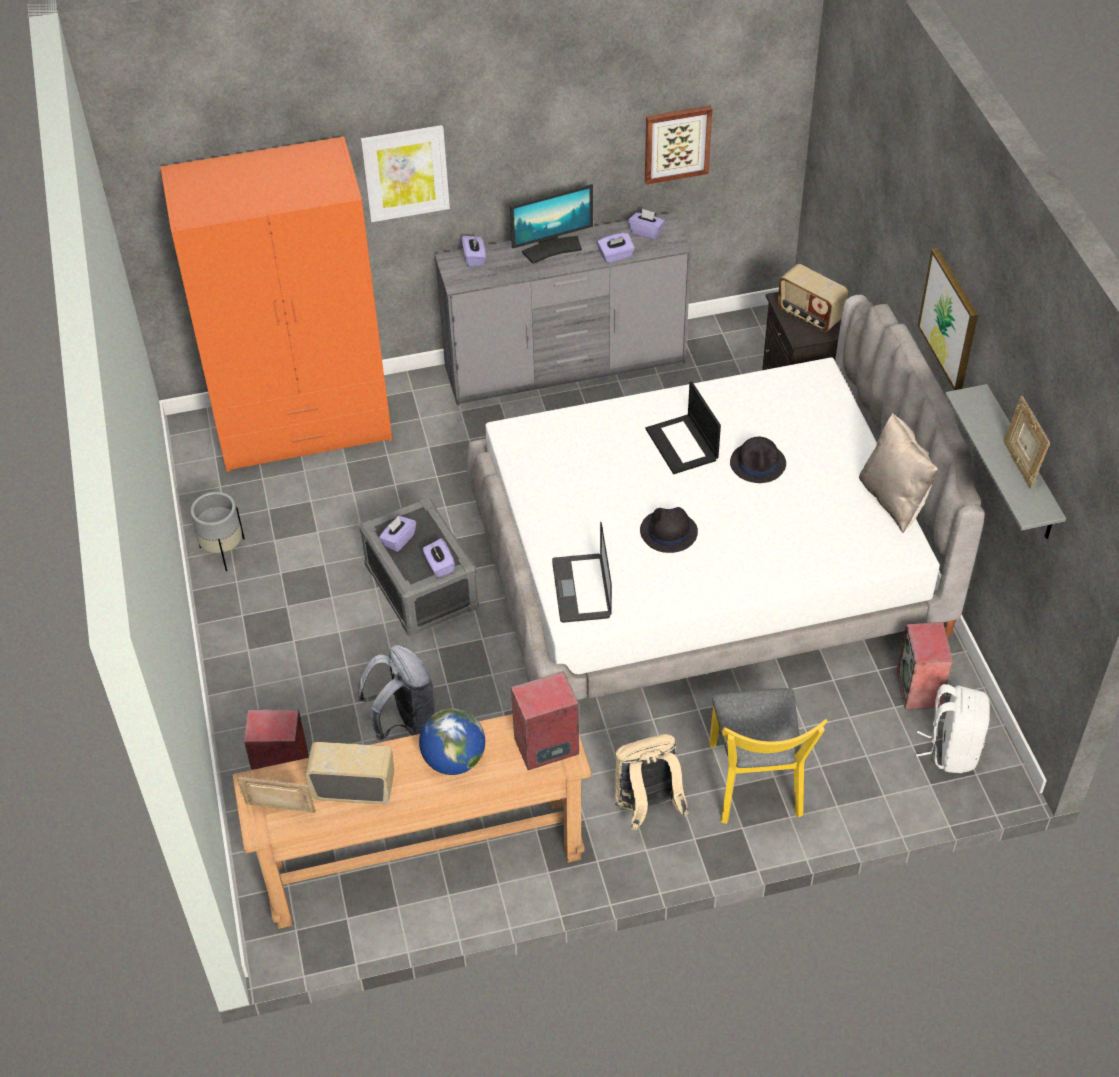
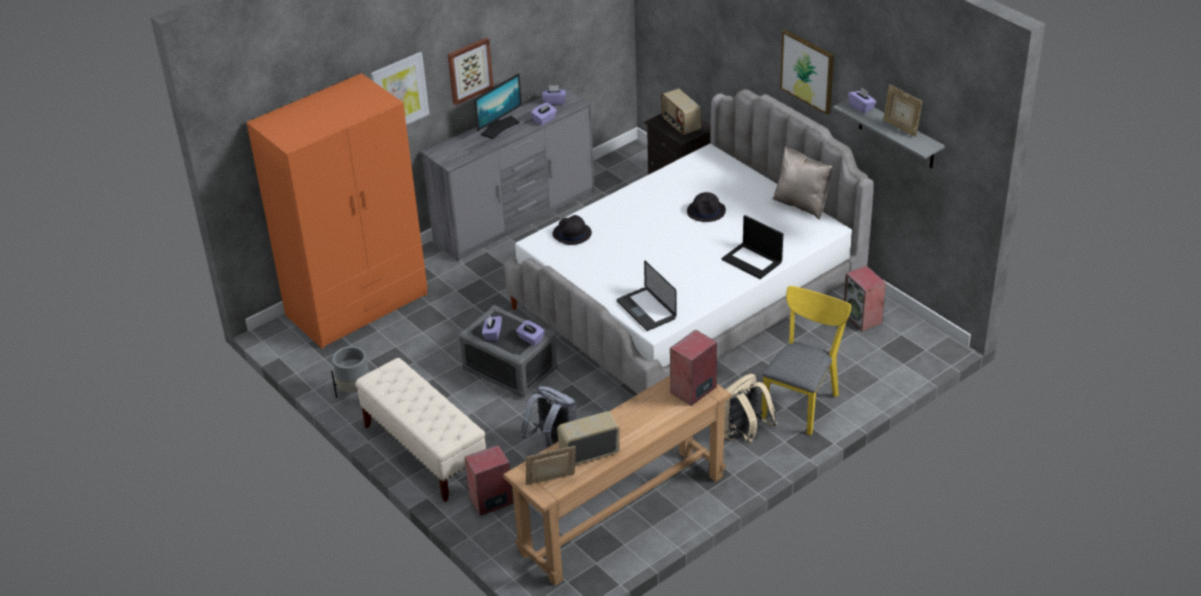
camera: 25 degrees left, 10 degrees down
globe [419,708,485,775] -> none
purple tissue box [462,236,486,267] -> purple tissue box moved to [848,88,876,114]
black hat [640,507,698,553] -> black hat moved to [553,215,592,245]
picture [645,105,712,185] -> picture moved to [448,37,494,105]
laptop [646,381,721,474] -> laptop moved to [722,215,783,279]
yellow chair [709,688,828,824] -> yellow chair turned 120 degrees counterclockwise [761,286,852,435]
radio [778,264,848,332] -> radio turned 45 degrees clockwise [661,88,701,135]
white backpack [916,684,990,773] -> none
none -> beige bench [355,358,486,502]

